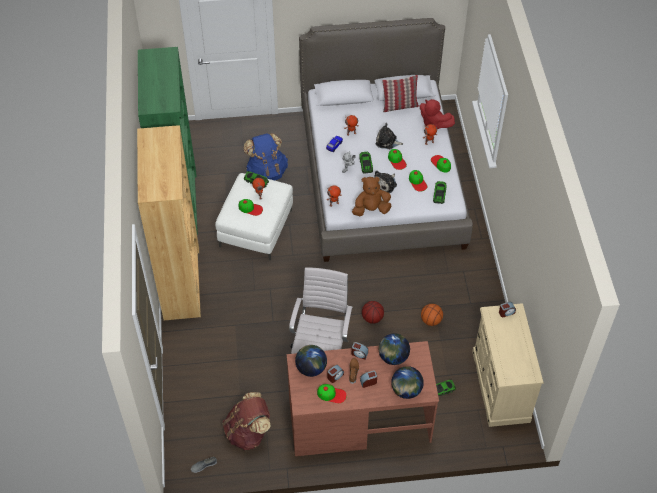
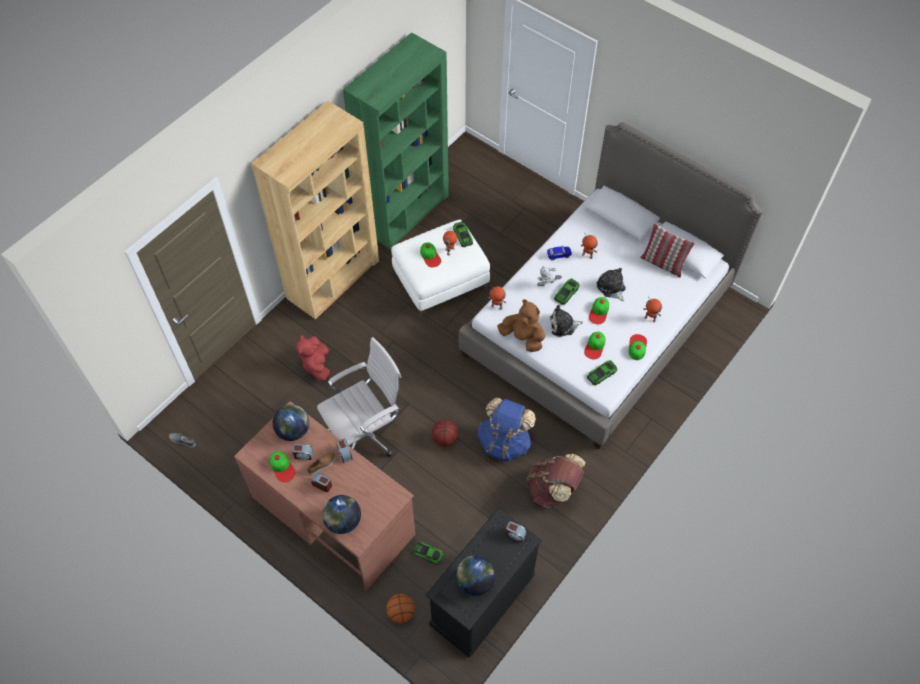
camera: 45 degrees right, 5 degrees up
brown backpack [222,392,271,450] -> brown backpack moved to [526,454,586,508]
blue backpack [243,133,288,180] -> blue backpack moved to [478,398,536,462]
globe [379,333,410,365] -> globe moved to [456,556,495,596]
red plush toy [420,99,455,129] -> red plush toy moved to [296,335,330,381]
basketball [421,304,443,326] -> basketball moved to [386,594,415,623]
beige dresser [472,303,544,427] -> black dresser [425,508,542,658]

